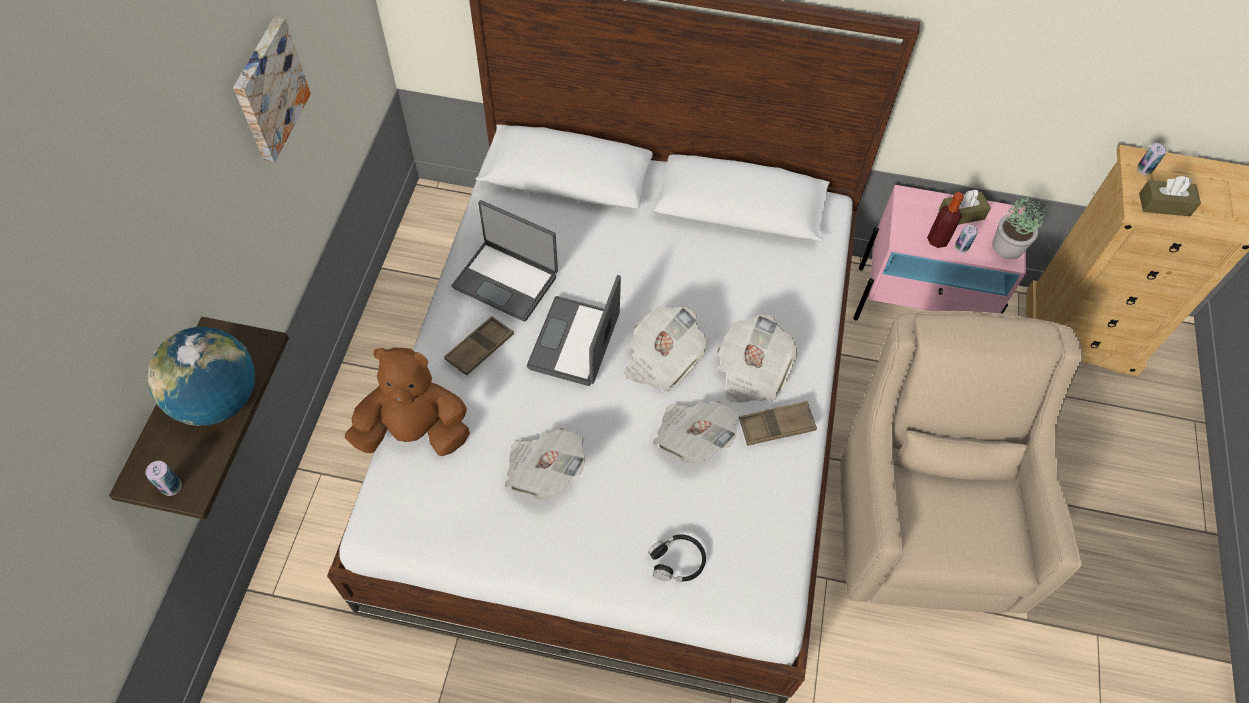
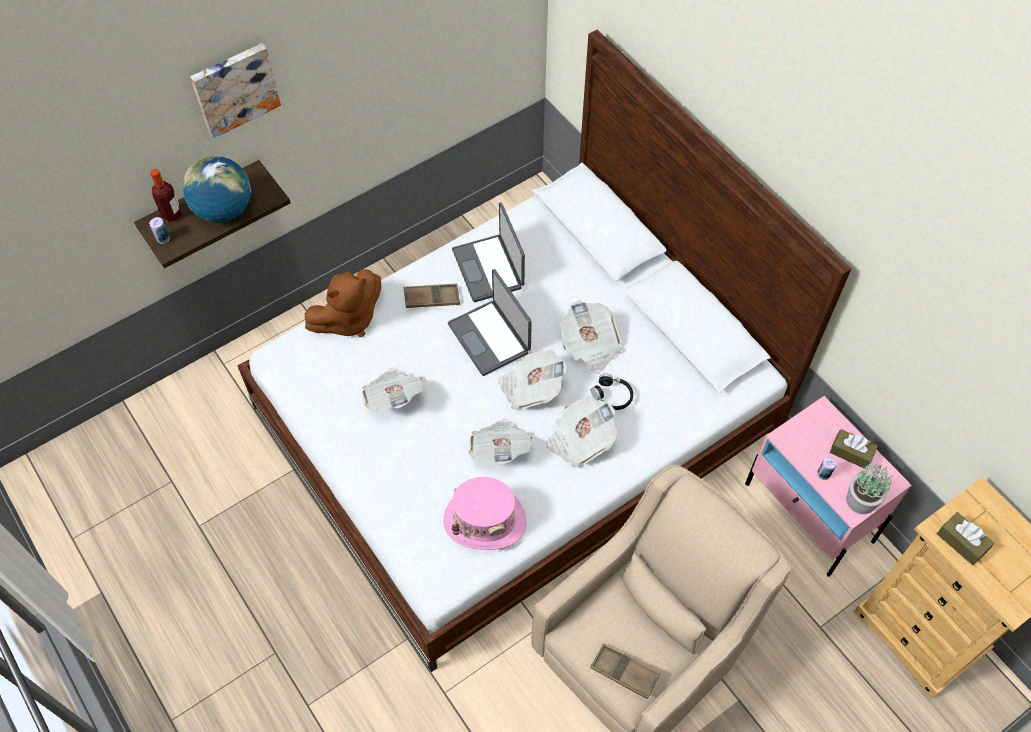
camera: 45 degrees right, 0 degrees up
picture [233,16,311,163] -> picture moved to [190,43,281,138]
brown plush toy [345,348,470,456] -> brown plush toy turned 105 degrees clockwise [305,269,381,337]
laptop [527,275,621,386] -> laptop turned 90 degrees counterclockwise [448,269,532,376]
black headphones [648,534,706,582] -> black headphones moved to [591,374,633,410]
brown tray [739,401,817,446] -> brown tray moved to [590,643,660,699]
bottle [927,192,964,248] -> bottle moved to [150,169,182,222]
can [1137,143,1167,175] -> none
none -> pink hat [443,477,526,550]
none -> newspaper [560,300,622,374]

